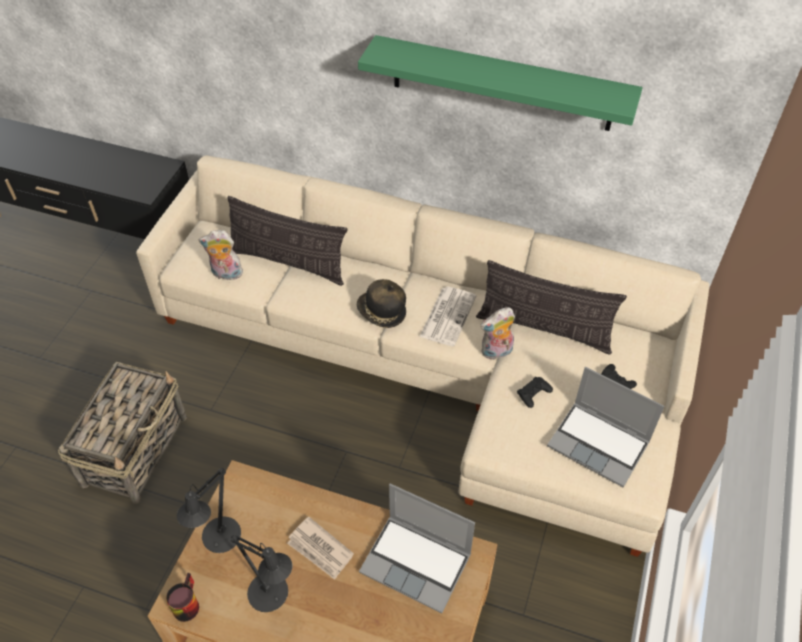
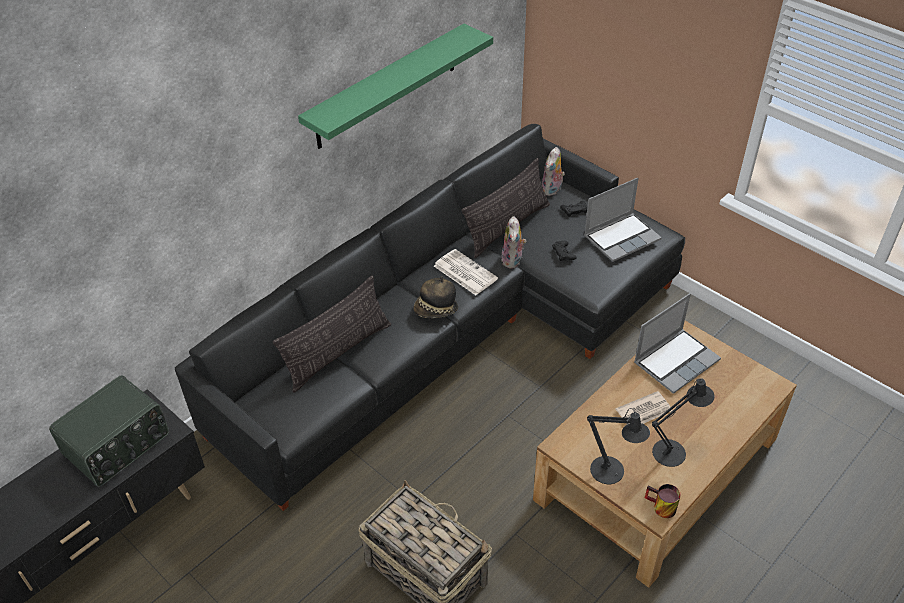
camera: 65 degrees left, 5 degrees down
beige sofa [136,155,709,557] -> black sofa [175,124,685,511]
plush toy [199,230,245,280] -> plush toy moved to [542,147,565,196]
none -> radio [49,375,169,487]

